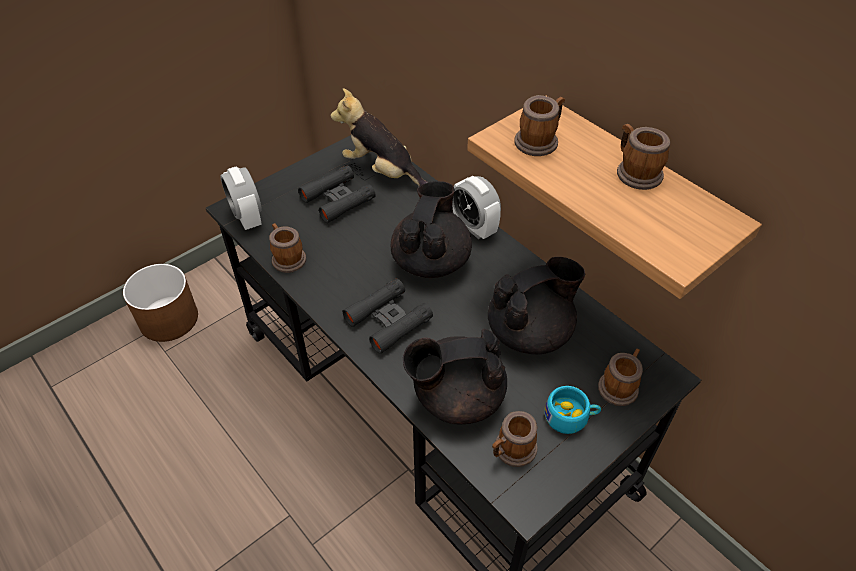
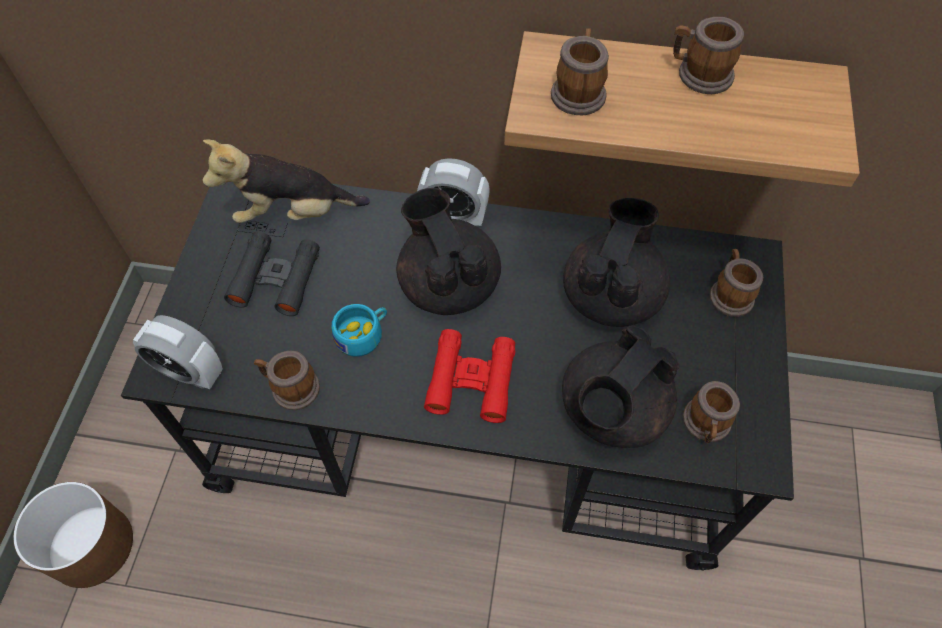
camera: 40 degrees left, 10 degrees up
black binoculars [343,278,433,354] -> red binoculars [424,329,515,423]
turquoise cup [544,386,601,434] -> turquoise cup moved to [332,304,387,357]

